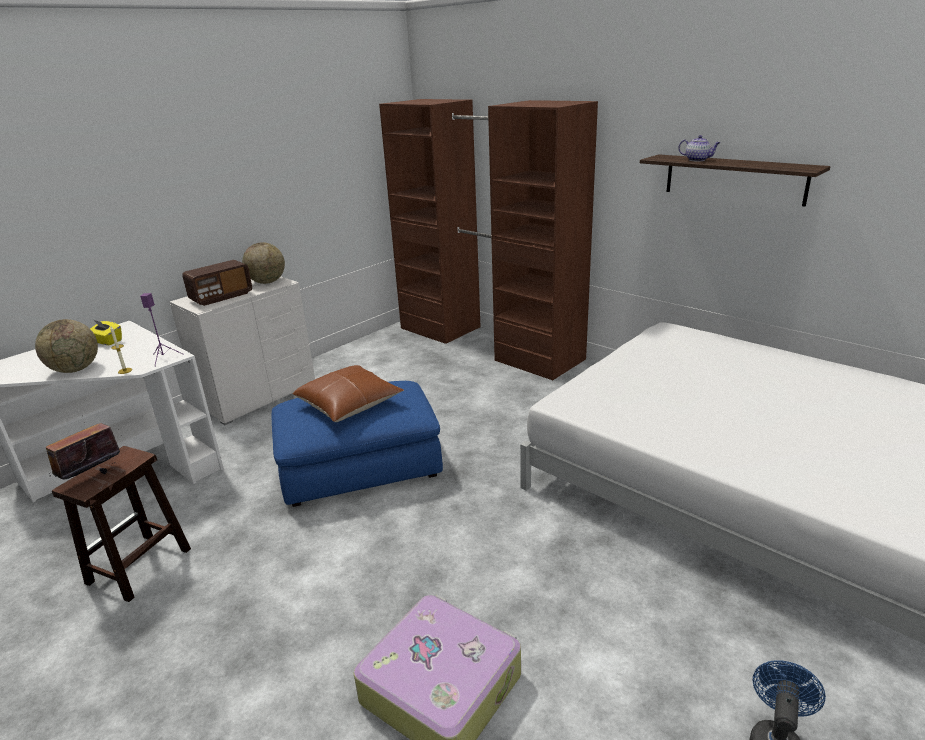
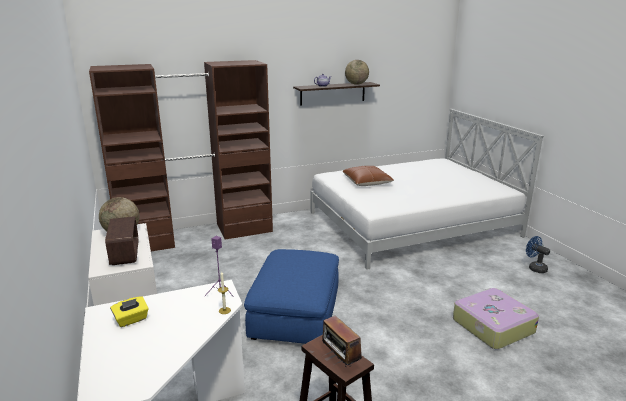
camera: 65 degrees left, 5 degrees down
globe [35,319,98,373] -> globe moved to [345,60,369,85]
brown pillow [293,365,404,422] -> brown pillow moved to [343,166,394,186]

